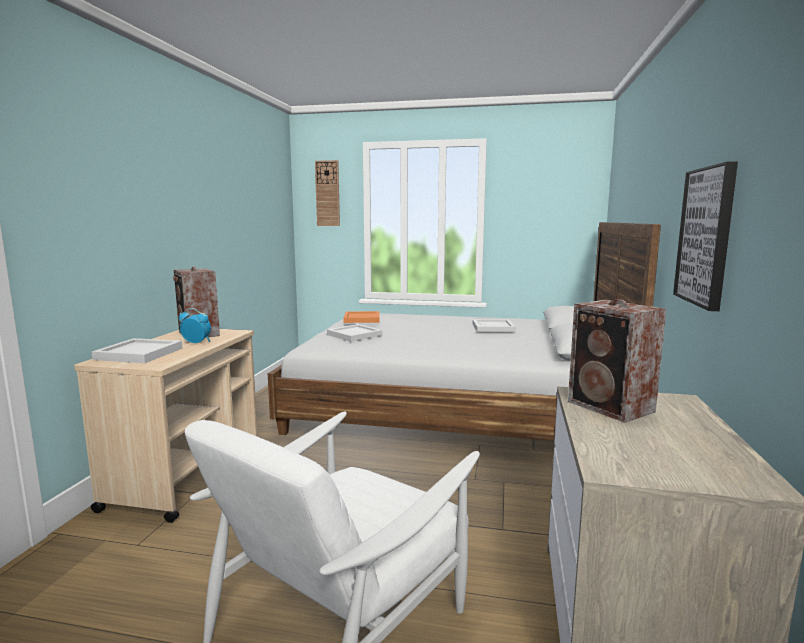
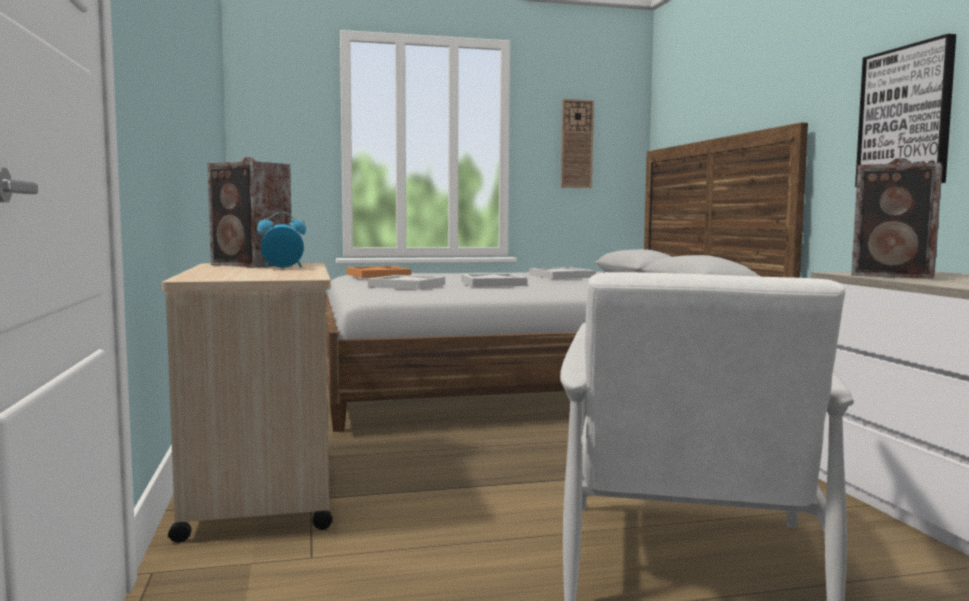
camera: 25 degrees left, 5 degrees down
white tray [92,338,183,363] -> white tray moved to [461,274,528,287]
wall clock [315,160,340,226] -> wall clock moved to [561,99,594,188]

